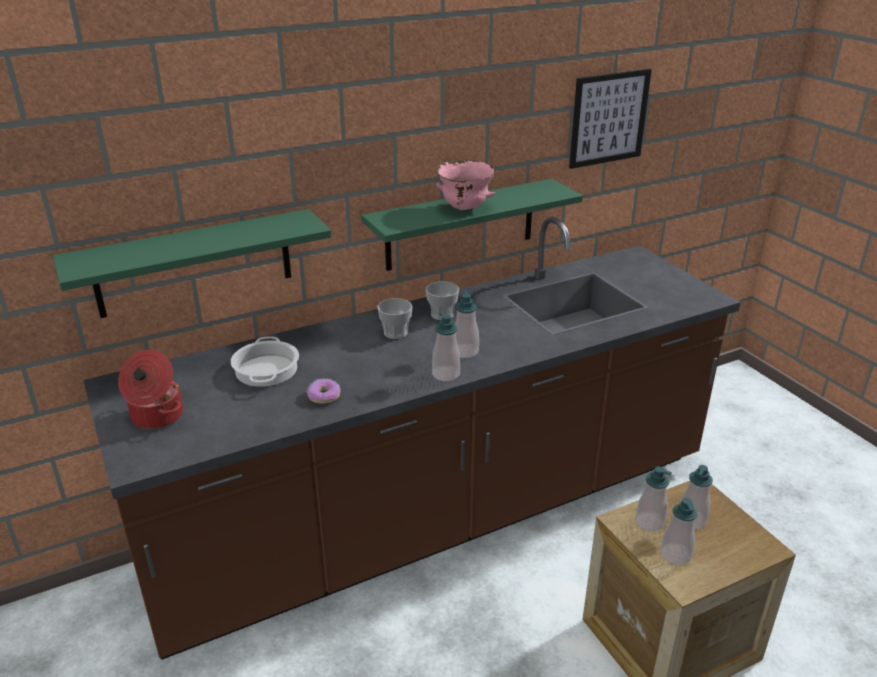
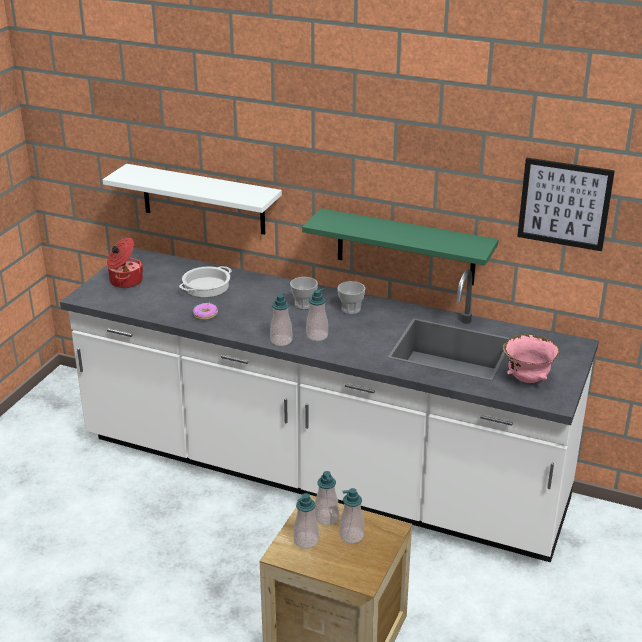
camera: 50 degrees right, 0 degrees up
green shelf [52,209,331,318] -> white shelf [103,164,282,235]
brown counter [83,217,741,660] -> white counter [60,248,599,563]
pink bowl [436,160,496,210] -> pink bowl moved to [503,334,560,383]

